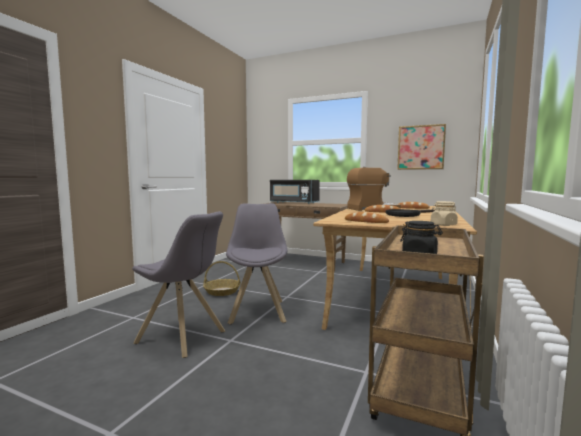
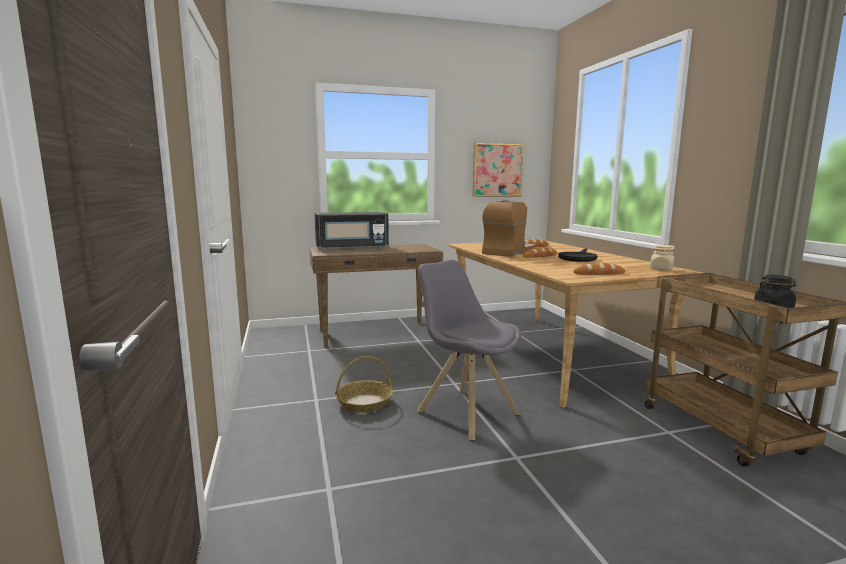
camera: 40 degrees left, 5 degrees up
grey chair [132,211,225,358] -> none

